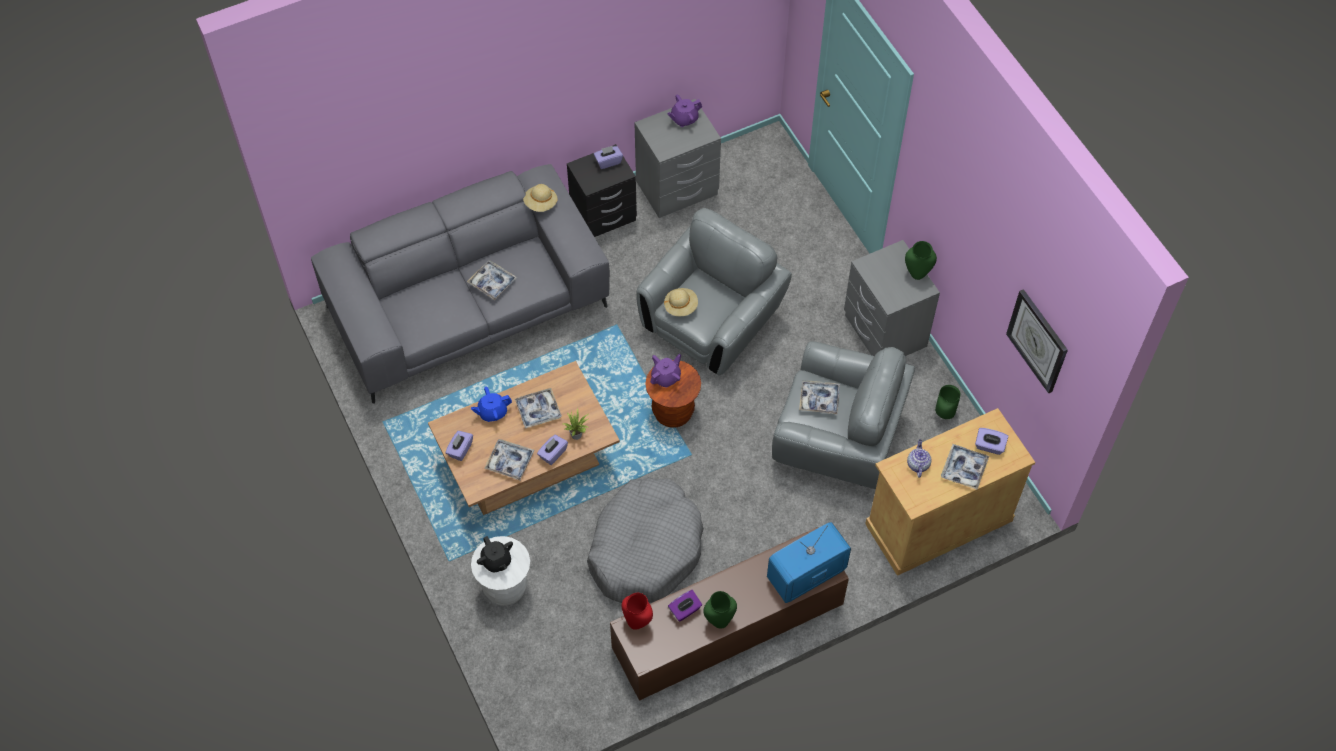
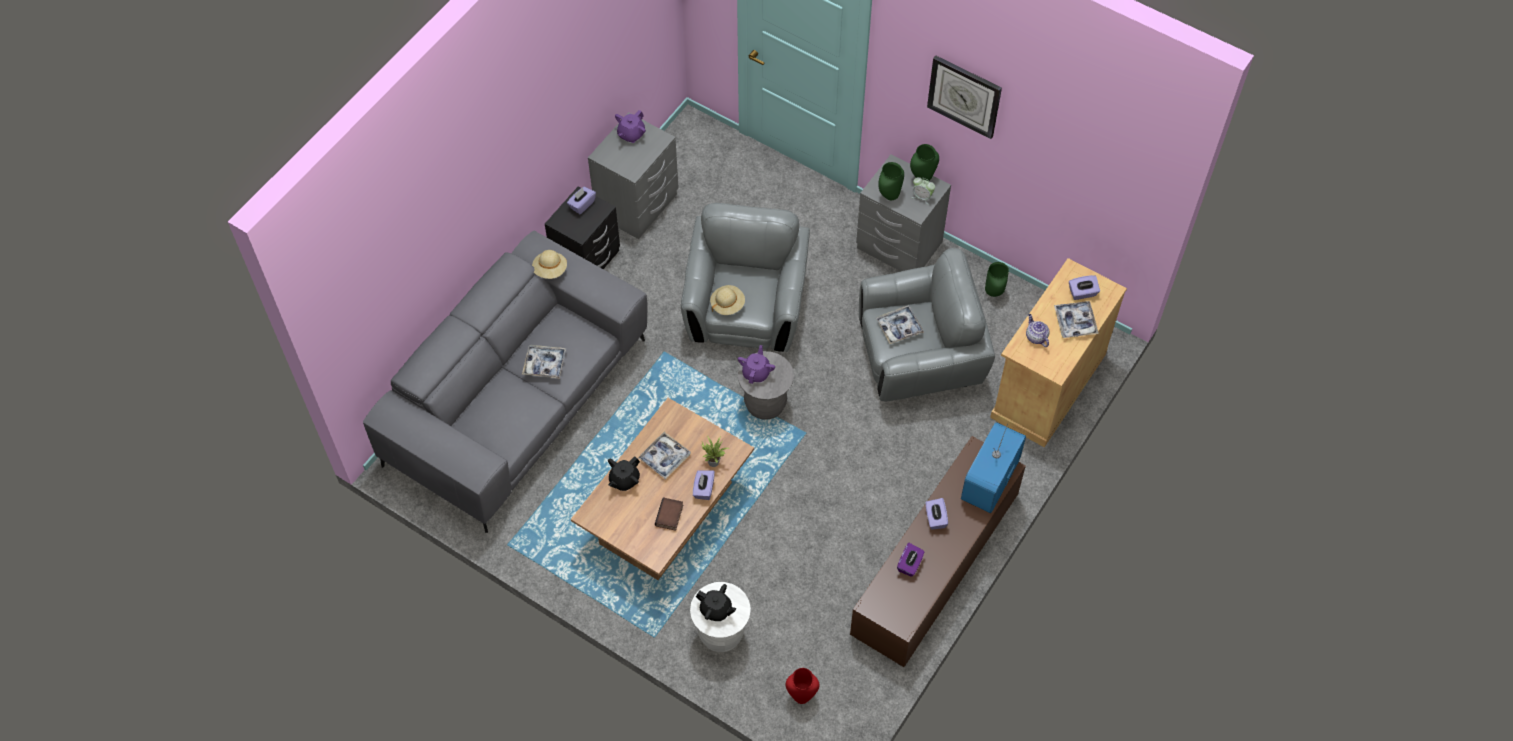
camera: 30 degrees left, 0 degrees up
purple tissue box [445,431,473,461] -> purple tissue box moved to [925,498,948,530]
blue teapot [471,387,512,422] -> black teapot [608,456,640,491]
tray [484,439,534,480] -> book [655,497,683,531]
grey dog bed [587,477,704,603] -> none
red vase [622,593,653,630] -> red vase moved to [786,668,819,704]
brown stool [645,360,701,428] -> grey stool [738,351,794,420]
green vase [704,591,737,629] -> green vase moved to [878,162,904,200]
wall clock [1006,289,1068,394] -> wall clock moved to [927,55,1002,139]
none -> alarm clock [912,177,935,205]

